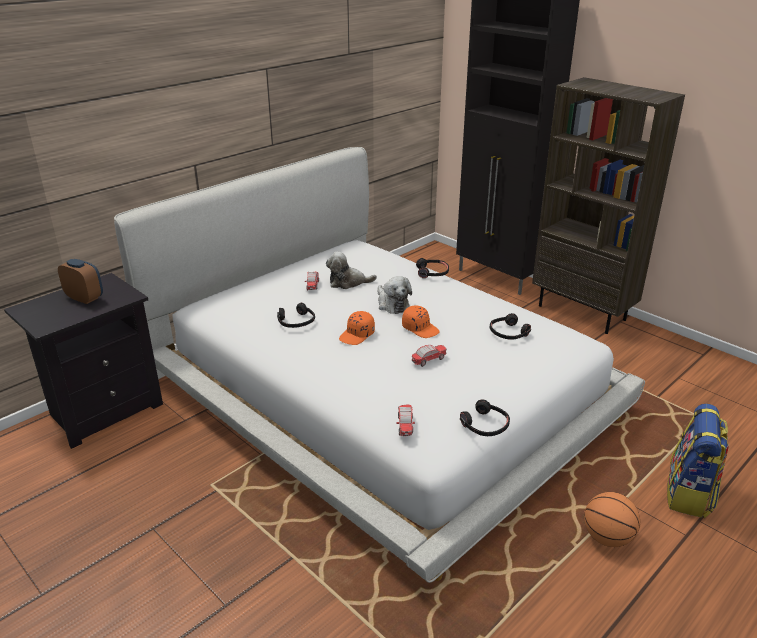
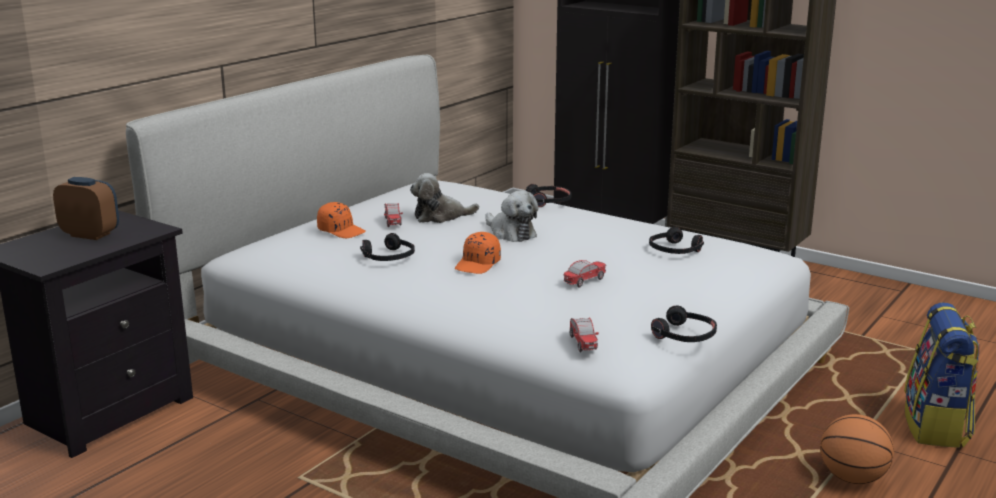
camera: 10 degrees left, 10 degrees down
orange cap [402,306,440,338] -> orange cap moved to [317,202,366,238]

